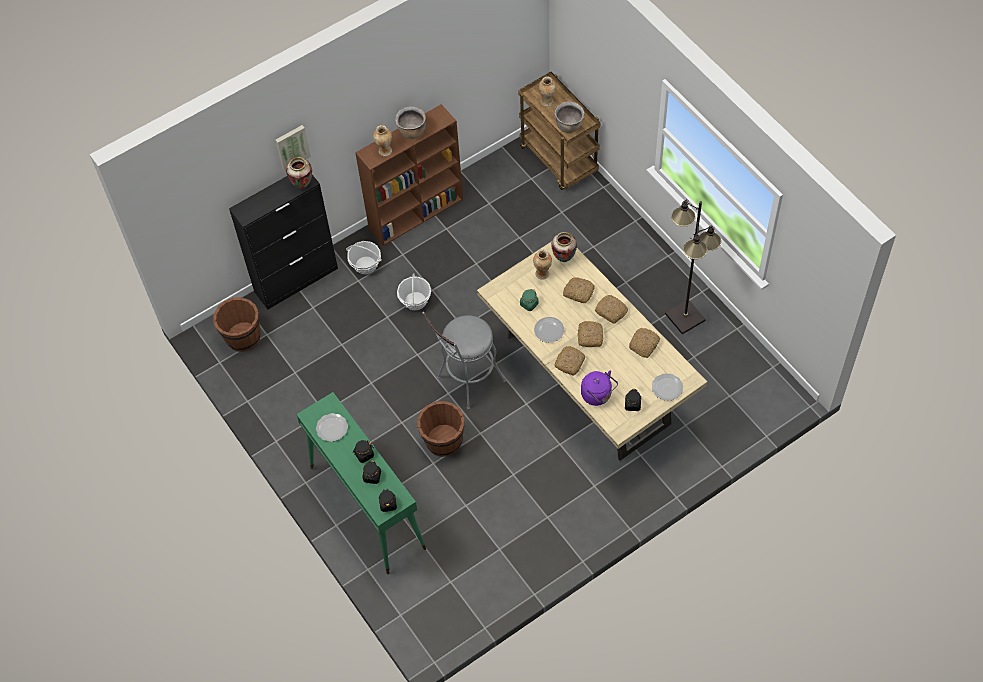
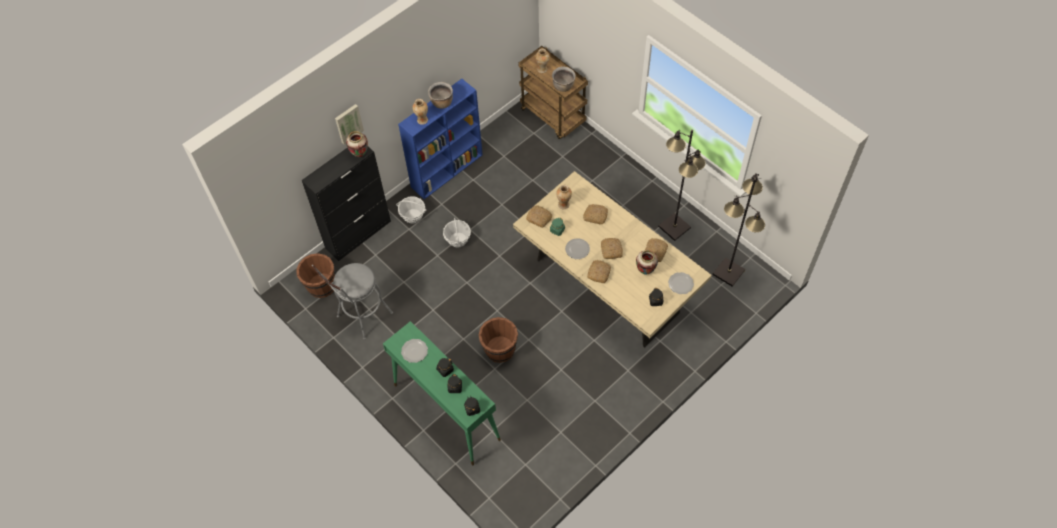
camera: 10 degrees left, 0 degrees up
brown bookcase [355,104,463,246] -> blue bookcase [398,79,483,199]
grey stool [422,312,506,409] -> grey stool moved to [312,263,393,340]
vase [551,232,577,262] -> vase moved to [636,250,658,275]
purple kettle [581,371,618,406] -> none
bread [595,295,628,324] -> bread moved to [526,205,552,228]
none -> black floor lamp [712,173,765,287]

